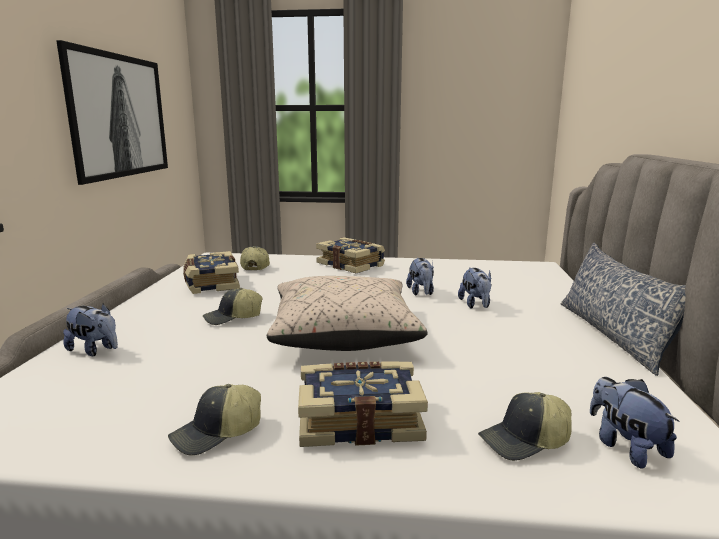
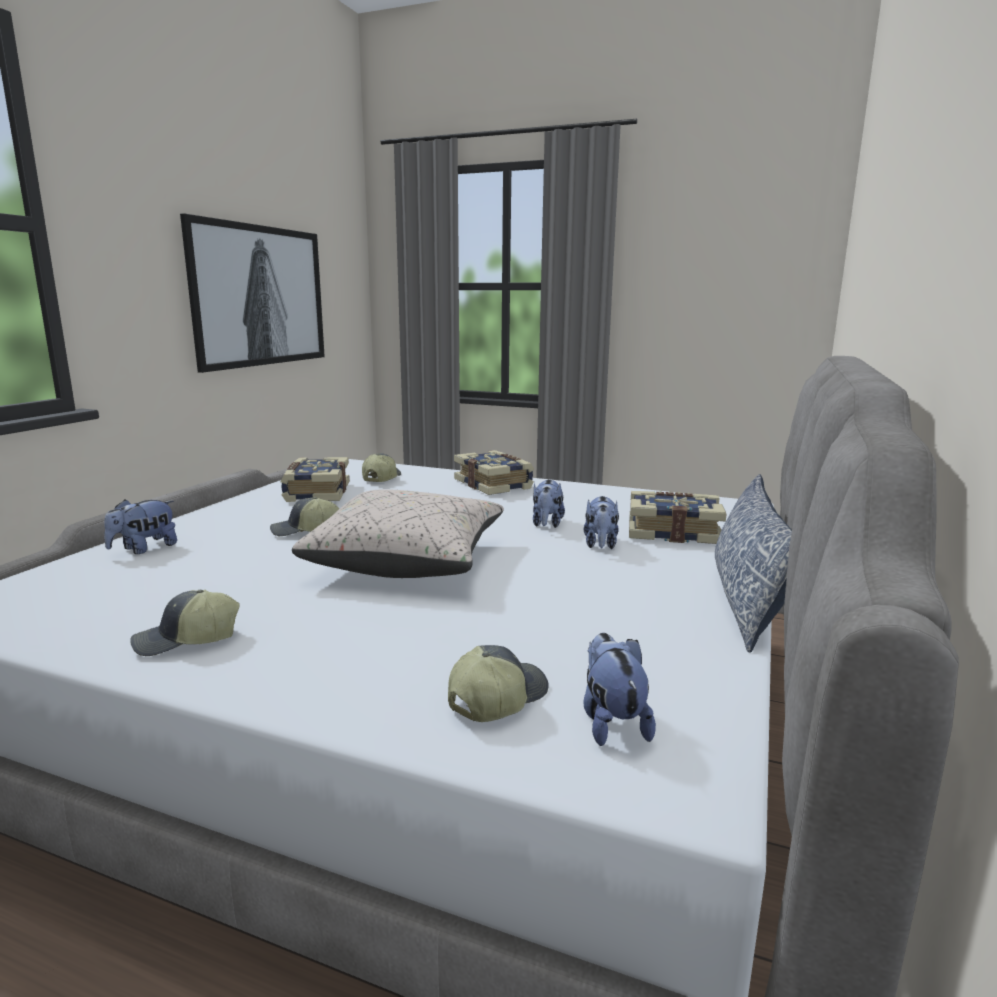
camera: 15 degrees right, 0 degrees up
plush toy [63,303,118,356] -> plush toy turned 90 degrees clockwise [104,499,177,554]
book [298,362,428,447] -> book moved to [629,491,727,544]
cap [478,392,572,461] -> cap turned 135 degrees clockwise [448,645,549,722]

